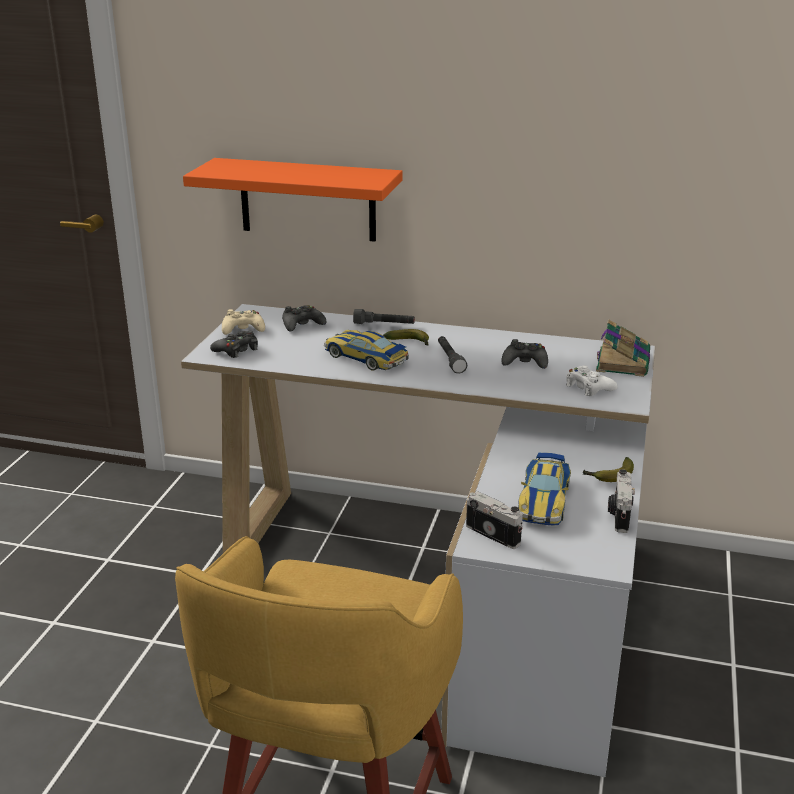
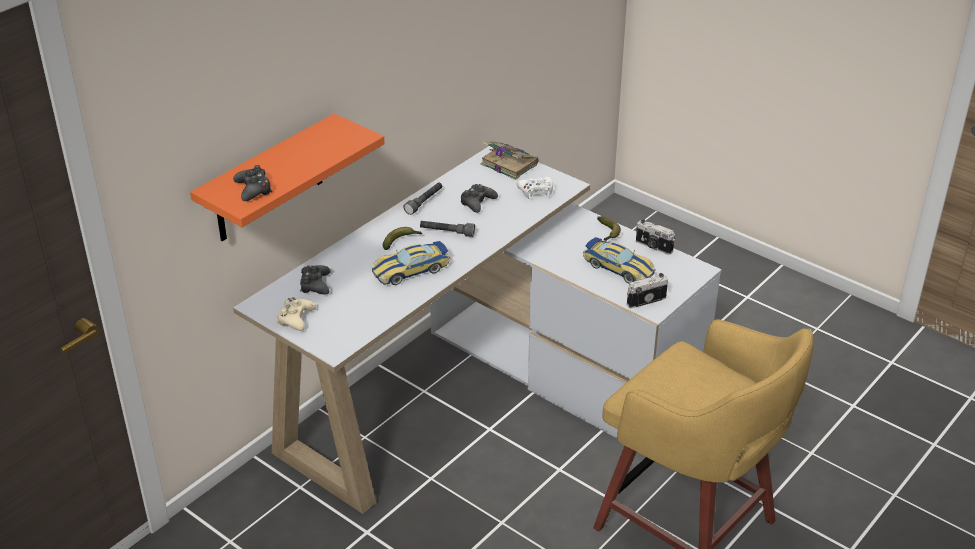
camera: 65 degrees left, 10 degrees up
black game controller [210,331,258,358] -> black game controller moved to [233,165,272,201]
grey flashlight [353,309,415,324] -> grey flashlight moved to [403,182,442,215]

